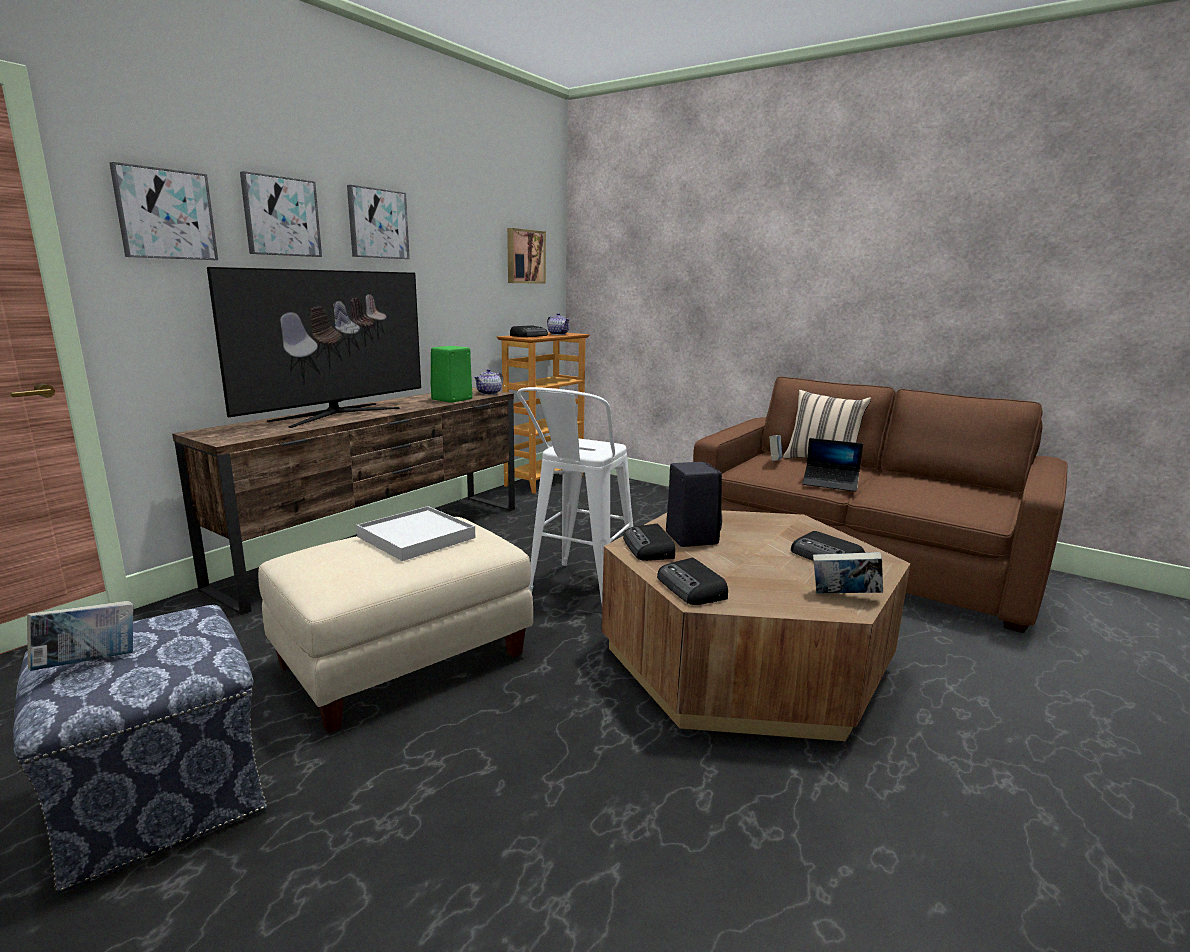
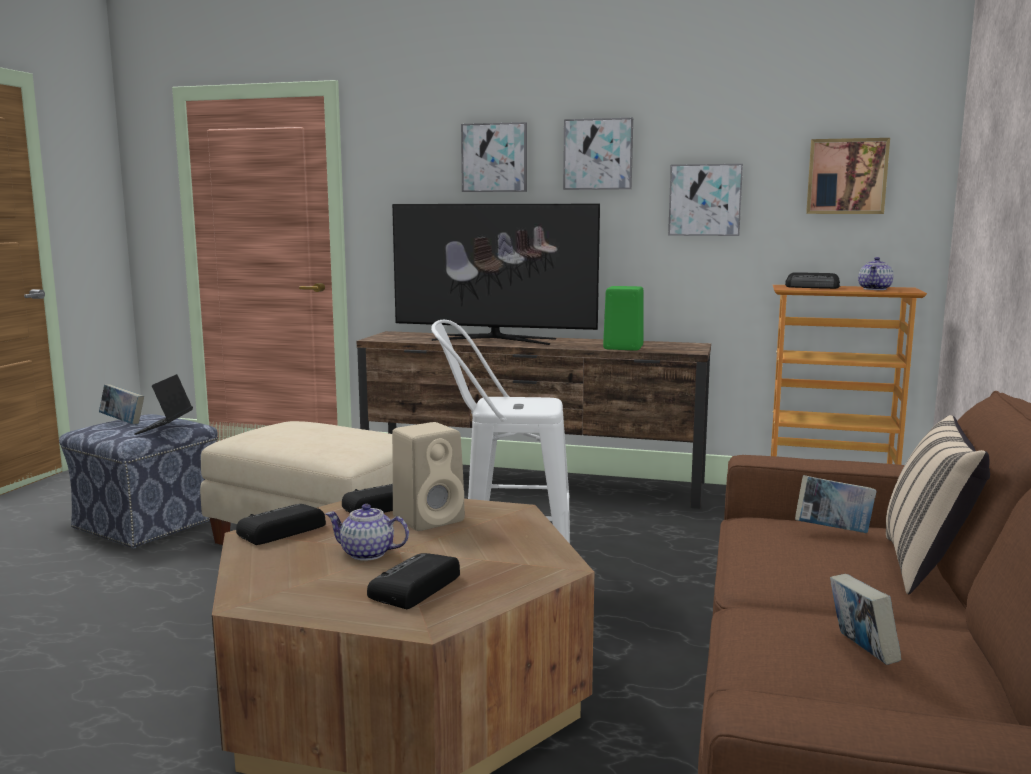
camera: 70 degrees right, 5 degrees down
picture [109,162,218,260] -> picture moved to [668,164,743,236]
white tray [356,506,475,561] -> none
teapot [474,369,503,395] -> teapot moved to [326,504,409,561]
black speaker [666,462,722,547] -> beige speaker [392,422,465,531]
laptop [802,438,863,492] -> laptop moved to [134,374,193,435]
book [813,552,883,593] -> book moved to [830,574,902,665]

